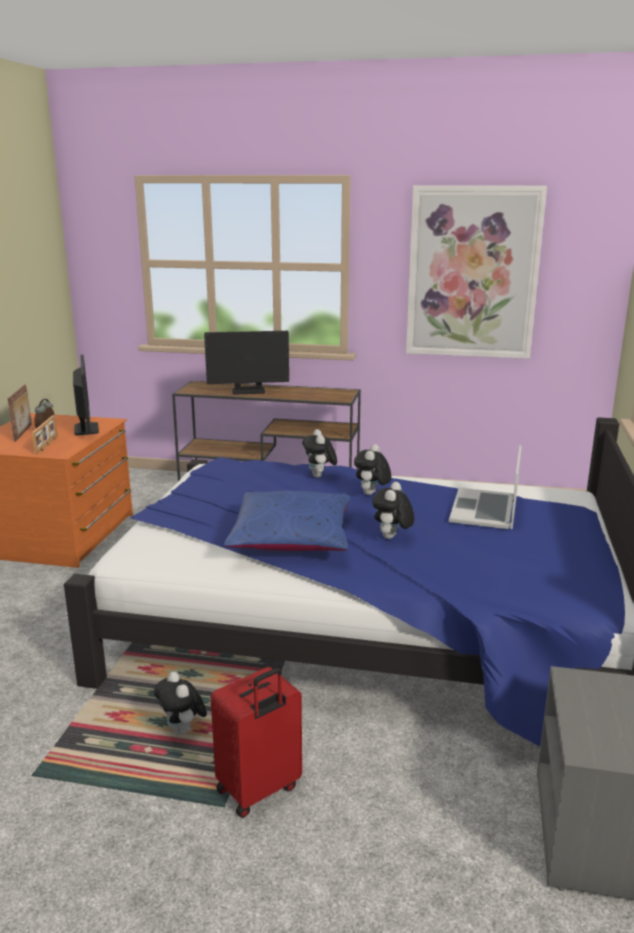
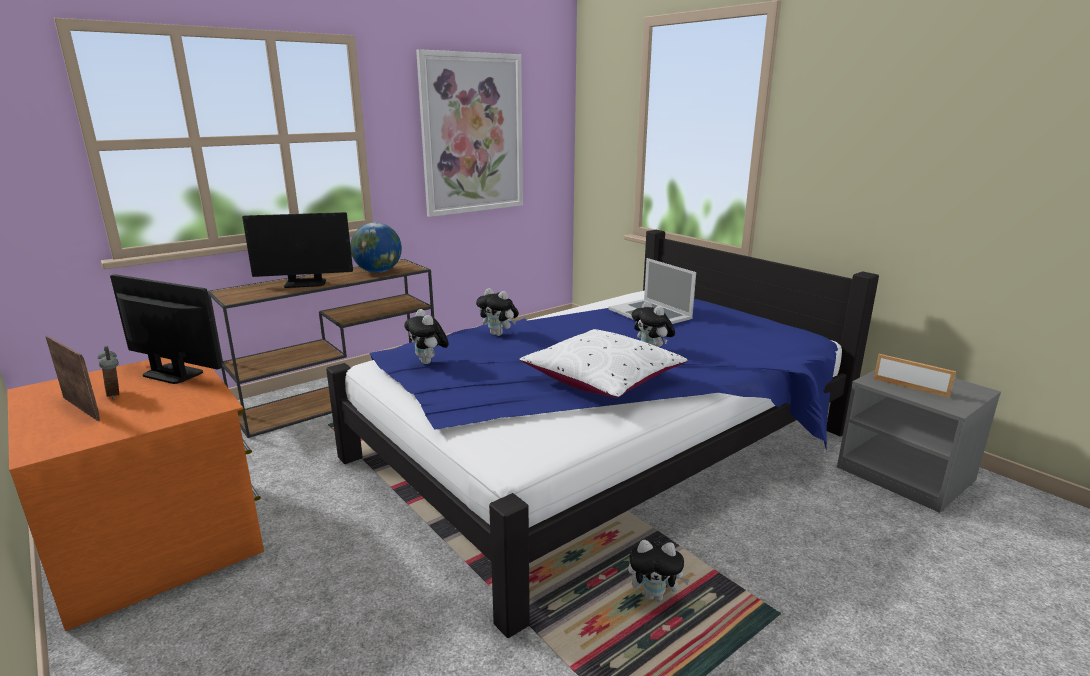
camera: 50 degrees left, 0 degrees up
picture frame [32,415,58,455] -> picture frame moved to [874,354,956,398]
monitor [204,331,289,394] -> monitor turned 45 degrees clockwise [242,212,353,288]
red suitcase [211,667,302,818] -> none
blue pillow [224,491,350,551] -> white pillow [519,329,688,398]
plush toy [354,444,391,495] -> plush toy moved to [404,309,449,364]
none -> globe [350,223,402,273]

